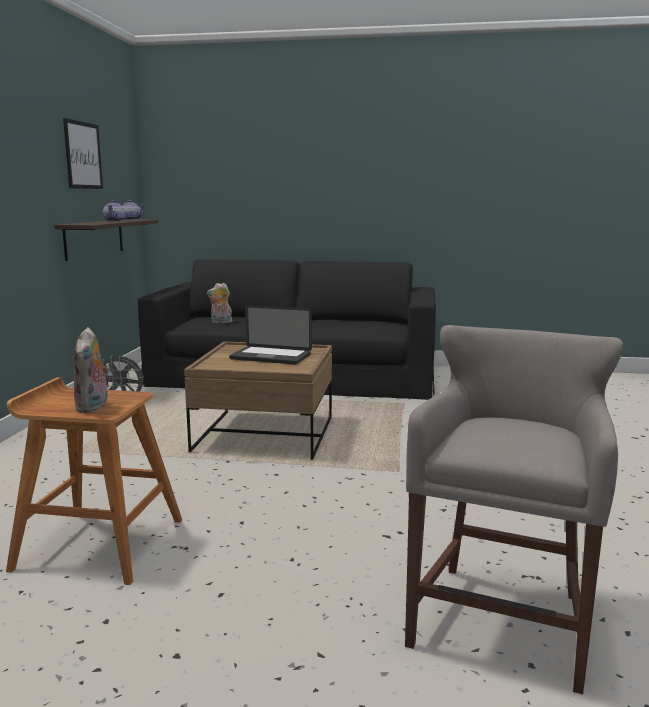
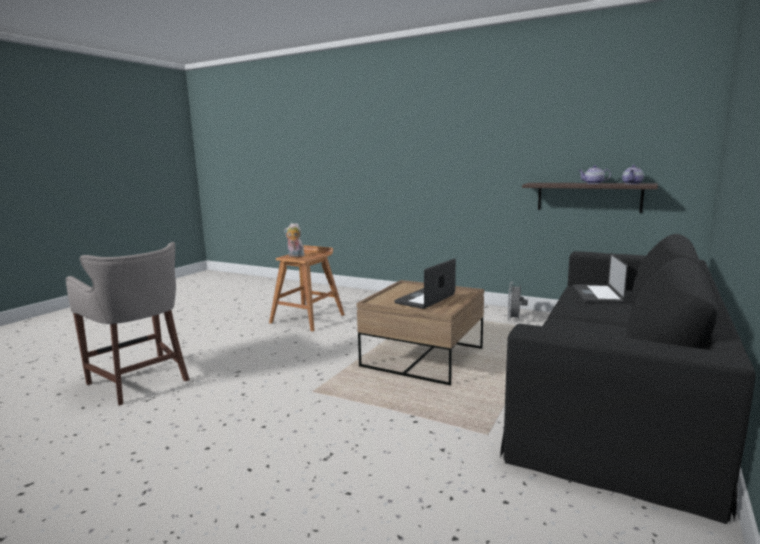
camera: 110 degrees right, 0 degrees up
picture [63,118,103,189] -> none
plush toy [207,283,232,323] -> laptop [573,253,628,304]

